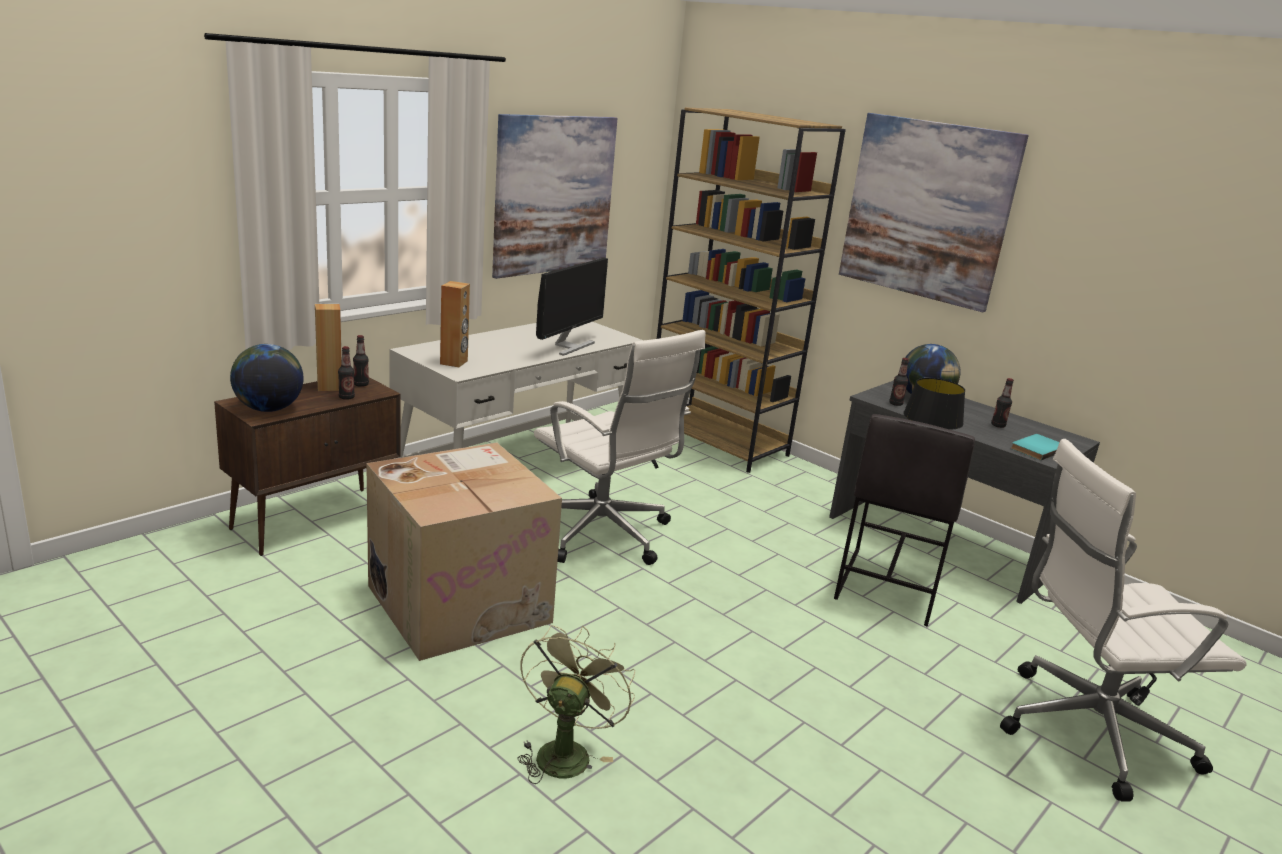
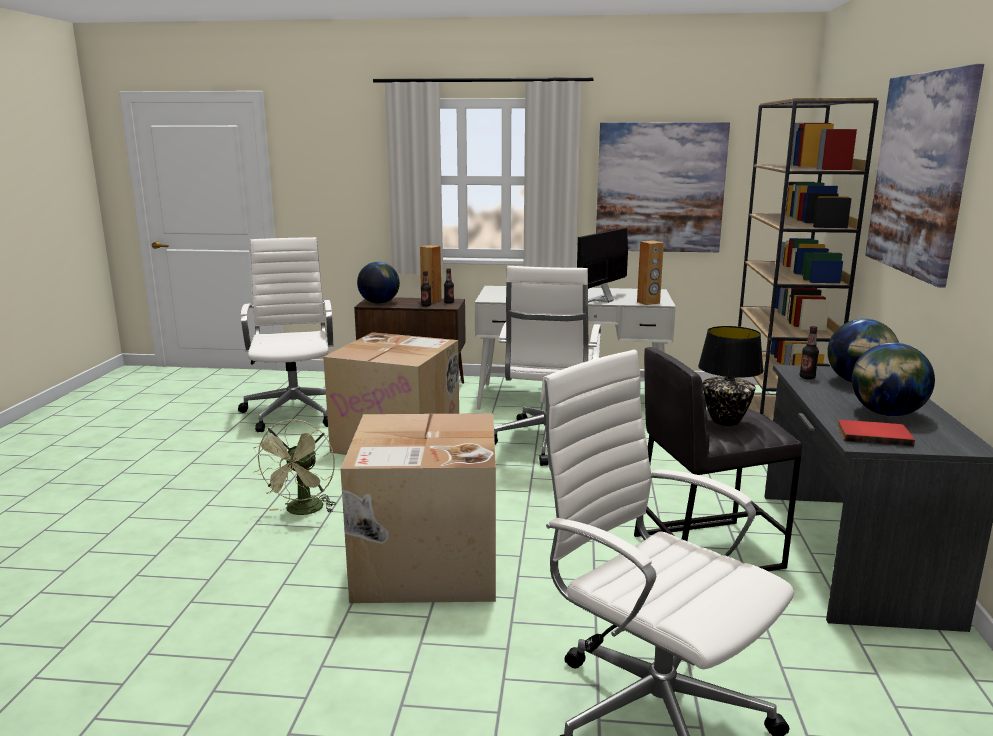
camera: 55 degrees right, 5 degrees down
brown speaker [440,281,470,367] -> brown speaker moved to [637,241,664,305]
green fan [517,625,635,784] -> green fan turned 120 degrees clockwise [253,419,336,515]
monitor [536,258,608,356] -> monitor turned 135 degrees clockwise [577,228,628,303]
bottle [991,378,1014,428] -> globe [852,343,935,416]
turquoise book [1011,434,1059,460] -> red book [837,420,915,447]
none -> white office chair [238,237,334,432]
none -> cardboard box [341,413,496,603]

